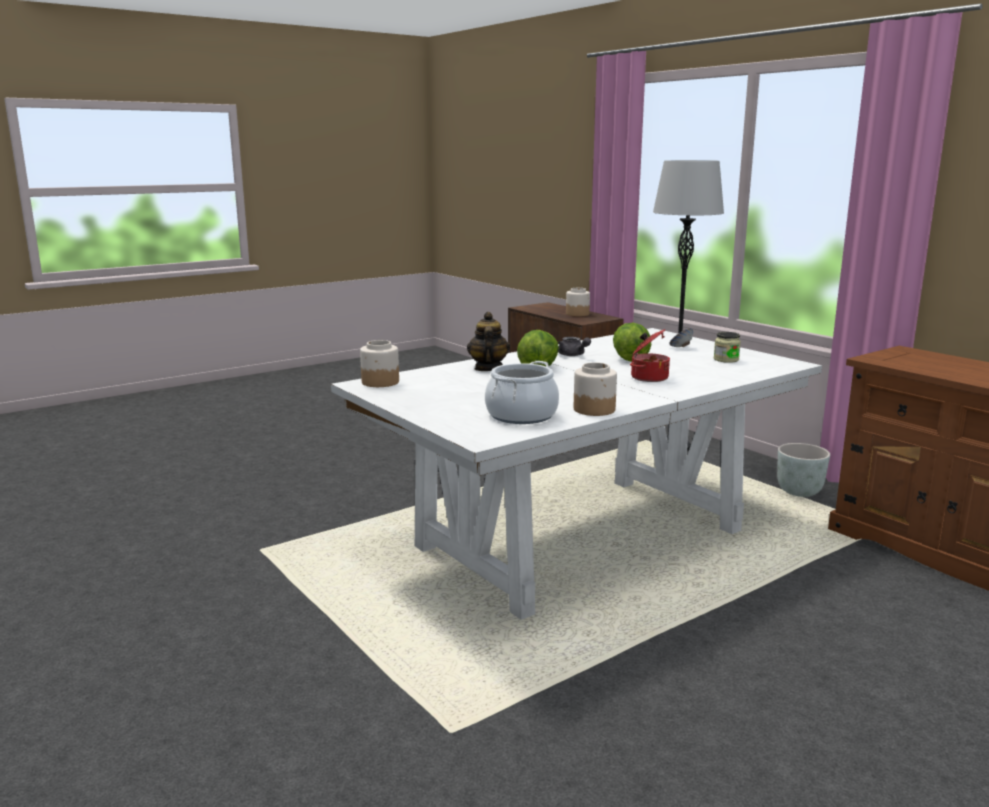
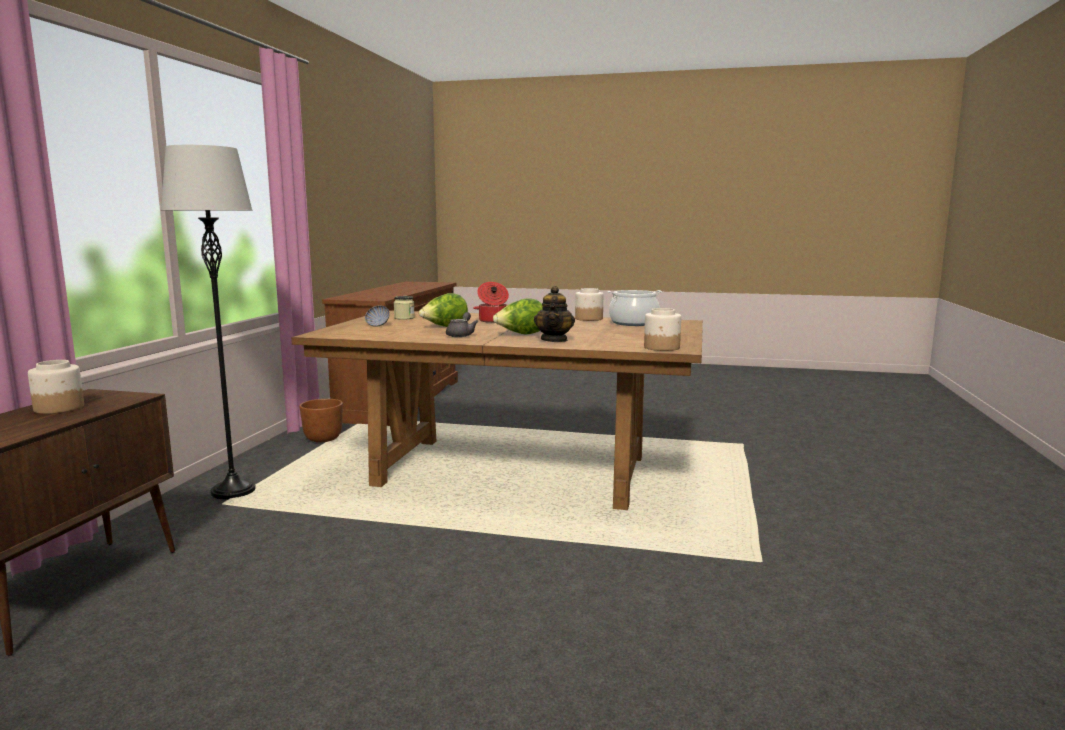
camera: 130 degrees left, 5 degrees down
white dining table [331,328,822,620] -> brown dining table [291,310,703,510]
teapot [467,312,510,371] -> teapot turned 45 degrees counterclockwise [534,286,575,342]
grey planter [777,443,830,497] -> brown planter [299,399,343,442]

